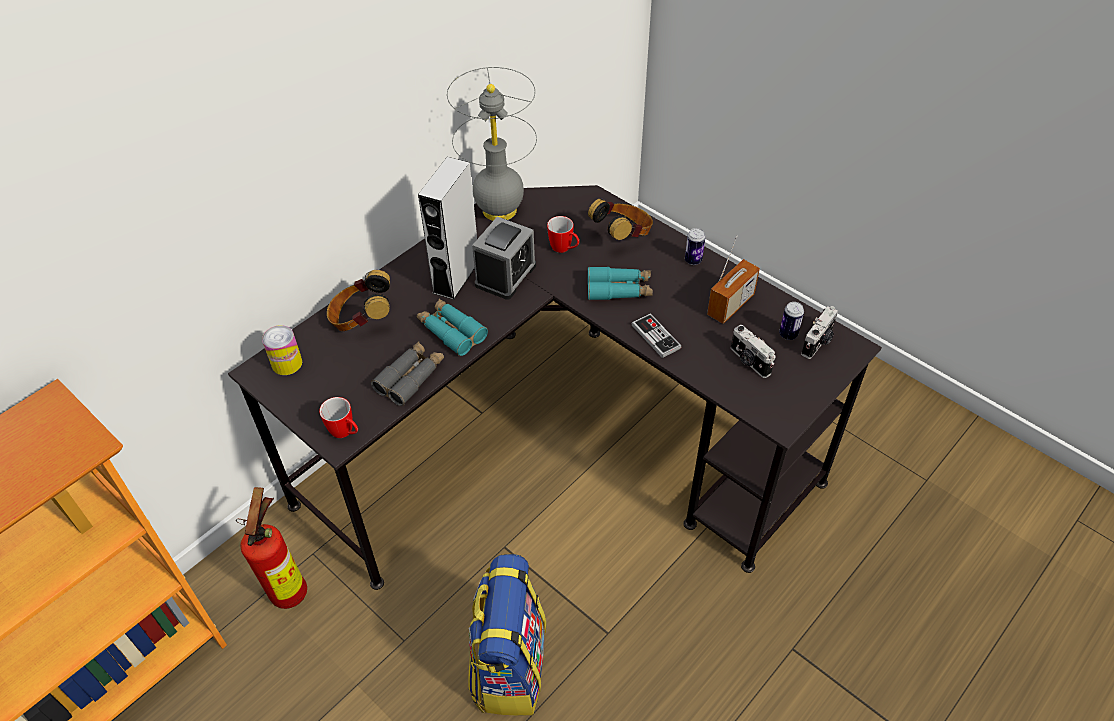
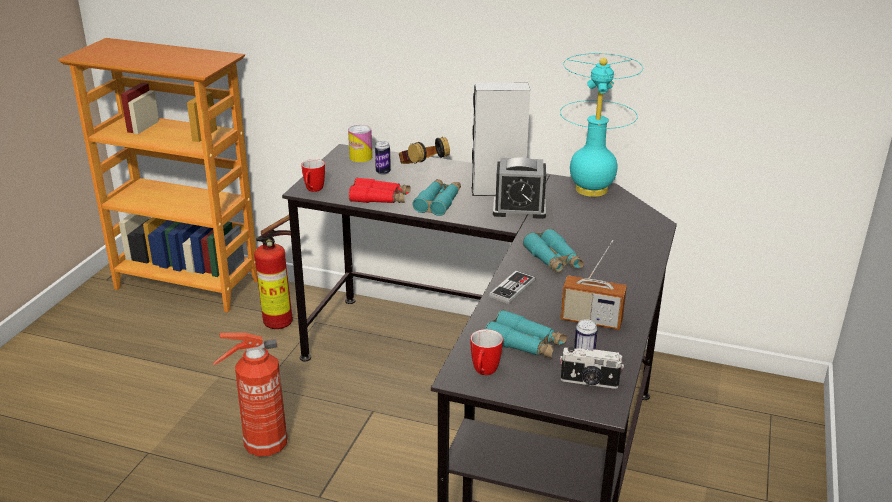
camera: 65 degrees right, 20 degrees down
grey binoculars [371,341,444,406] -> red binoculars [349,177,410,203]
grey table lamp [447,67,537,221] -> turquoise table lamp [560,53,643,197]
backpack [468,554,546,716] -> fire extinguisher [213,333,287,456]
mug [547,216,579,253] -> mug moved to [470,329,503,375]
headphones [588,199,653,240] -> none
can [685,228,705,265] -> can moved to [375,141,391,175]
camera [731,325,776,378] -> turquoise binoculars [485,310,567,358]

